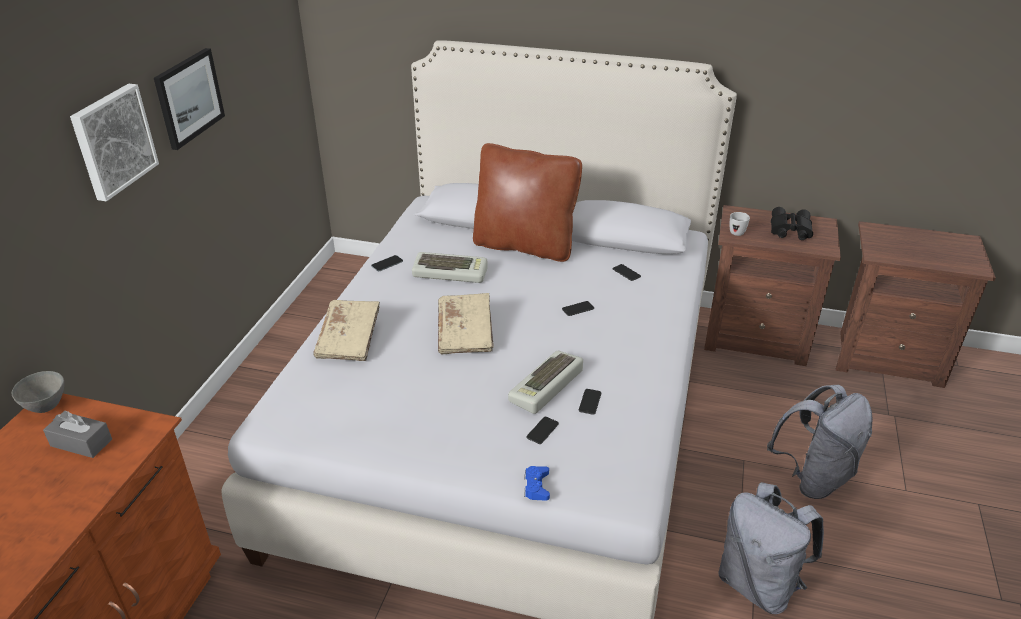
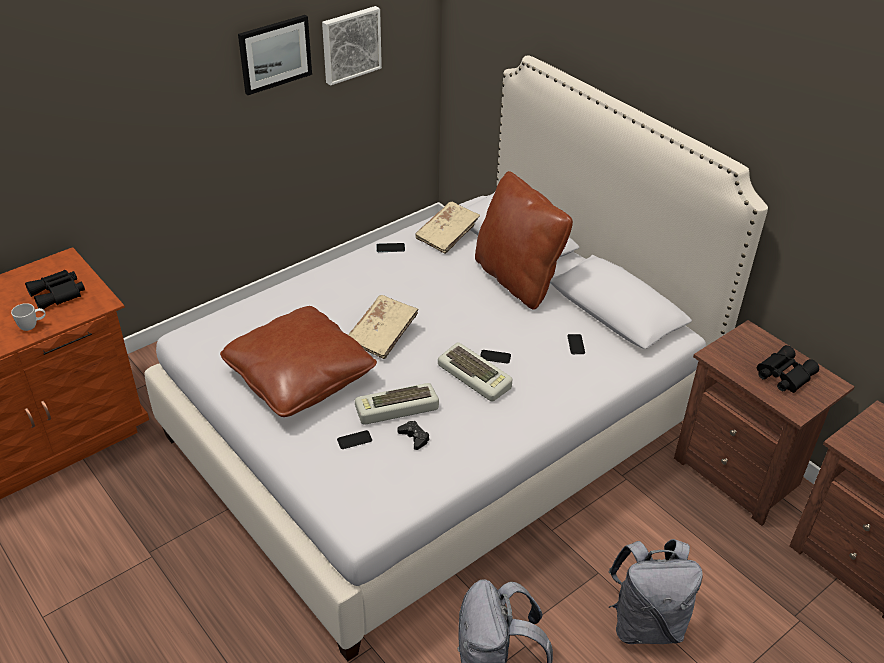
camera: 35 degrees right, 5 degrees up
grey bowl [12,371,64,413] -> none
grey tissue box [43,411,112,458] -> black binoculars [25,270,85,309]
picture [70,84,159,201] -> picture moved to [322,6,382,86]
beige book [313,300,380,361] -> beige book moved to [415,202,480,254]
keyboard [412,252,488,283] -> keyboard moved to [438,343,512,401]
blue game controller [524,466,550,501] -> none
phone [579,389,602,415] -> black game controller [397,421,429,450]
white mug [730,212,750,236] -> white mug moved to [11,303,46,331]
none -> brown pillow [220,306,377,417]

